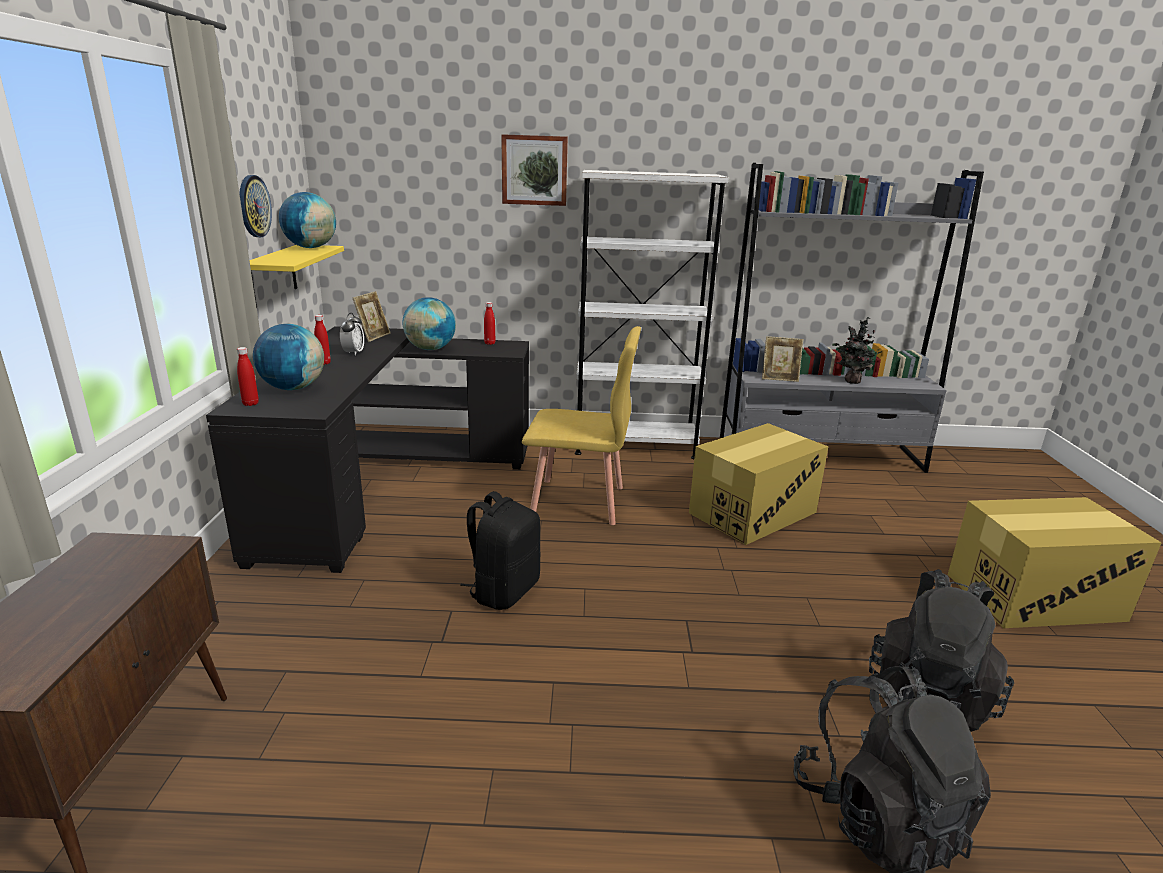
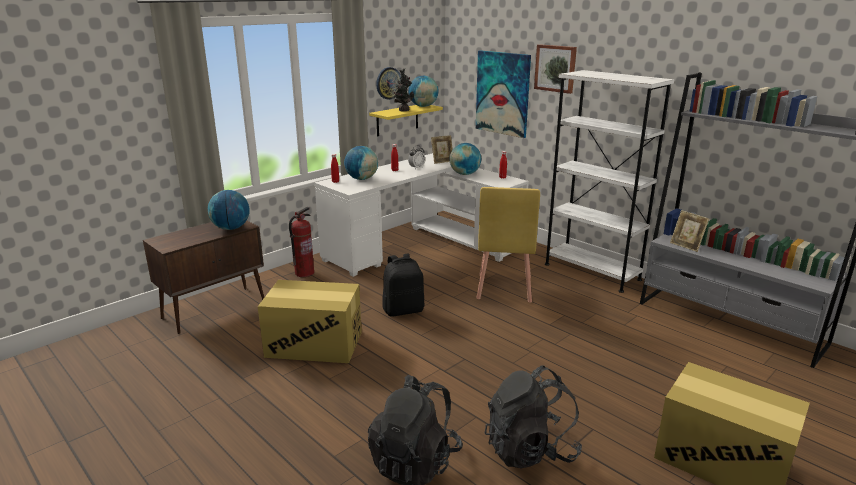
camera: 45 degrees right, 0 degrees up
black desk [206,326,529,573] -> white desk [314,153,529,277]
yellow chair [522,326,641,525] -> yellow chair turned 45 degrees clockwise [476,187,540,303]
cardboard box [689,423,828,545] -> cardboard box moved to [258,280,362,363]
potted plant [832,317,883,384] -> potted plant moved to [392,68,414,112]
none -> globe [208,190,250,230]
none -> fire extinguisher [289,207,314,277]
none -> picture [476,50,531,138]

